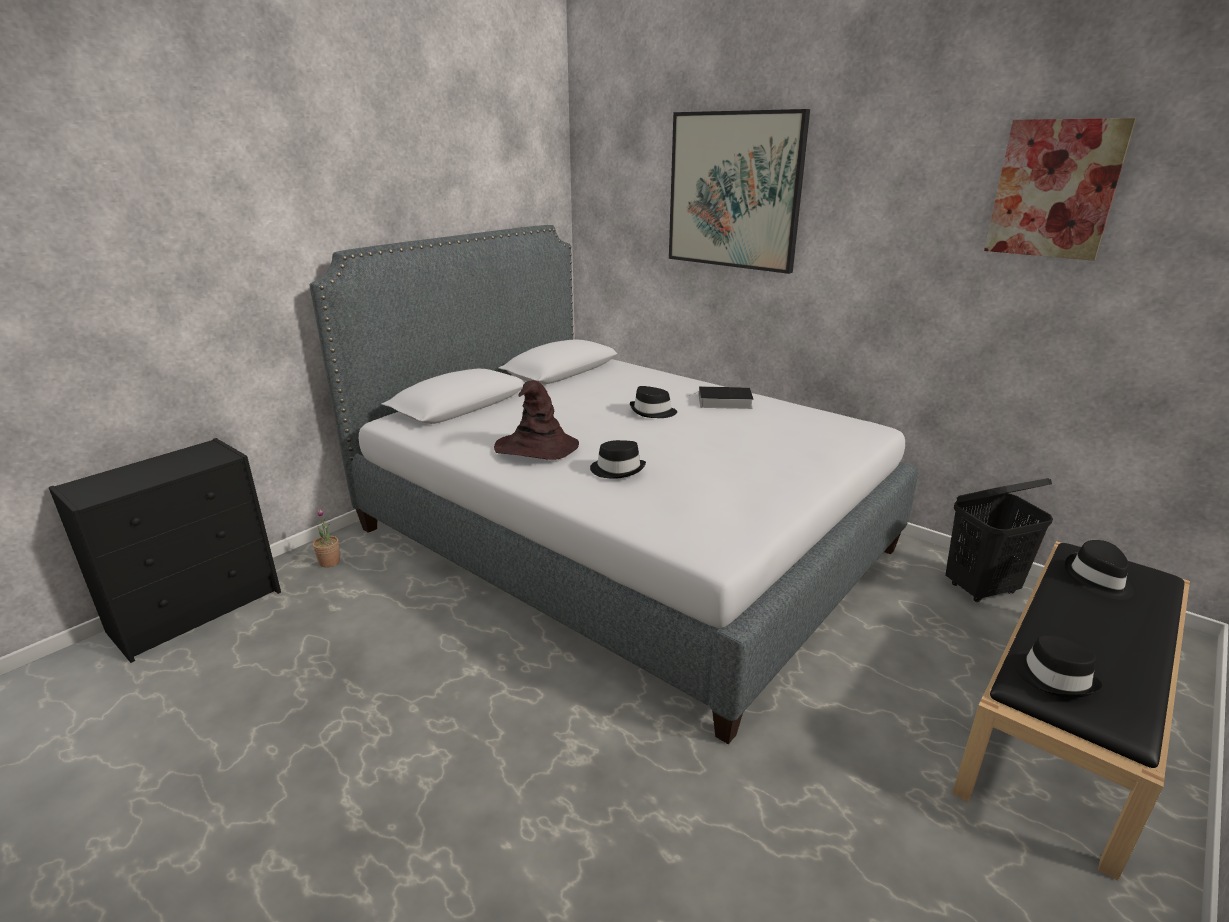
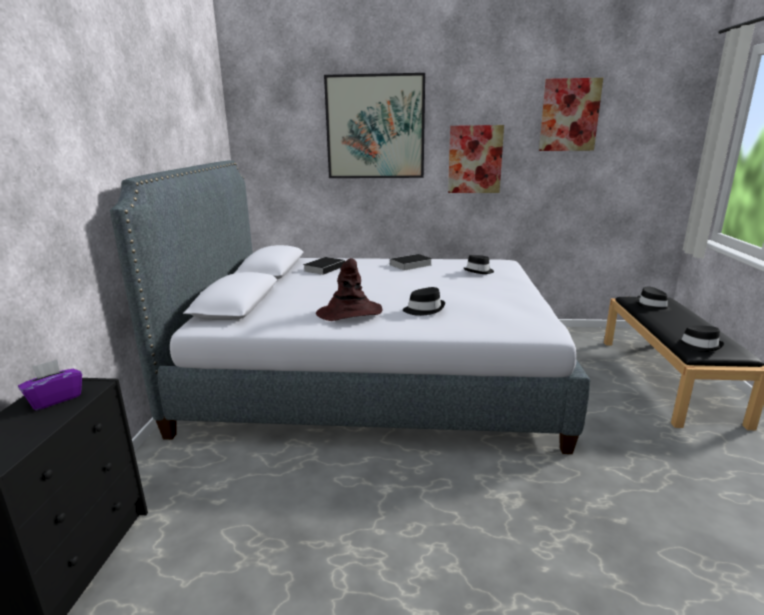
camera: 35 degrees left, 5 degrees down
potted plant [313,509,340,568] -> none
black hat [630,386,677,418] -> black hat moved to [463,255,494,274]
black laundry basket [945,478,1053,602] -> none
none -> purple tissue box [18,359,82,411]
none -> book [303,257,345,275]
none -> picture [448,125,504,193]

